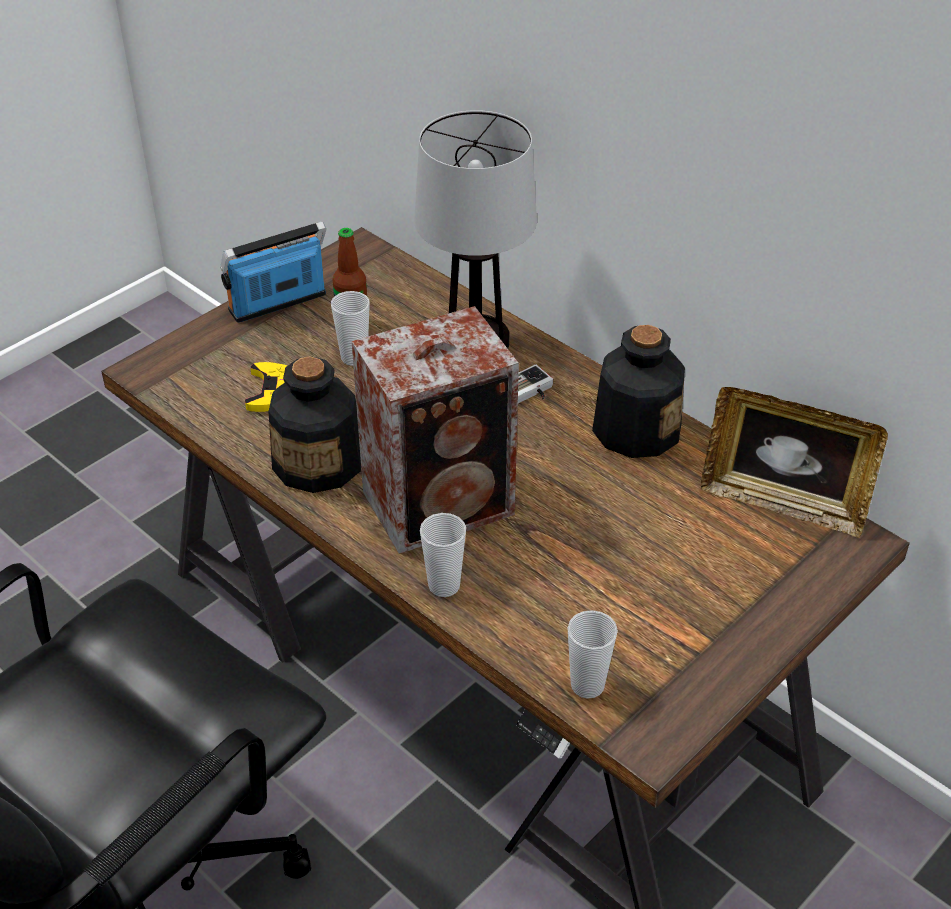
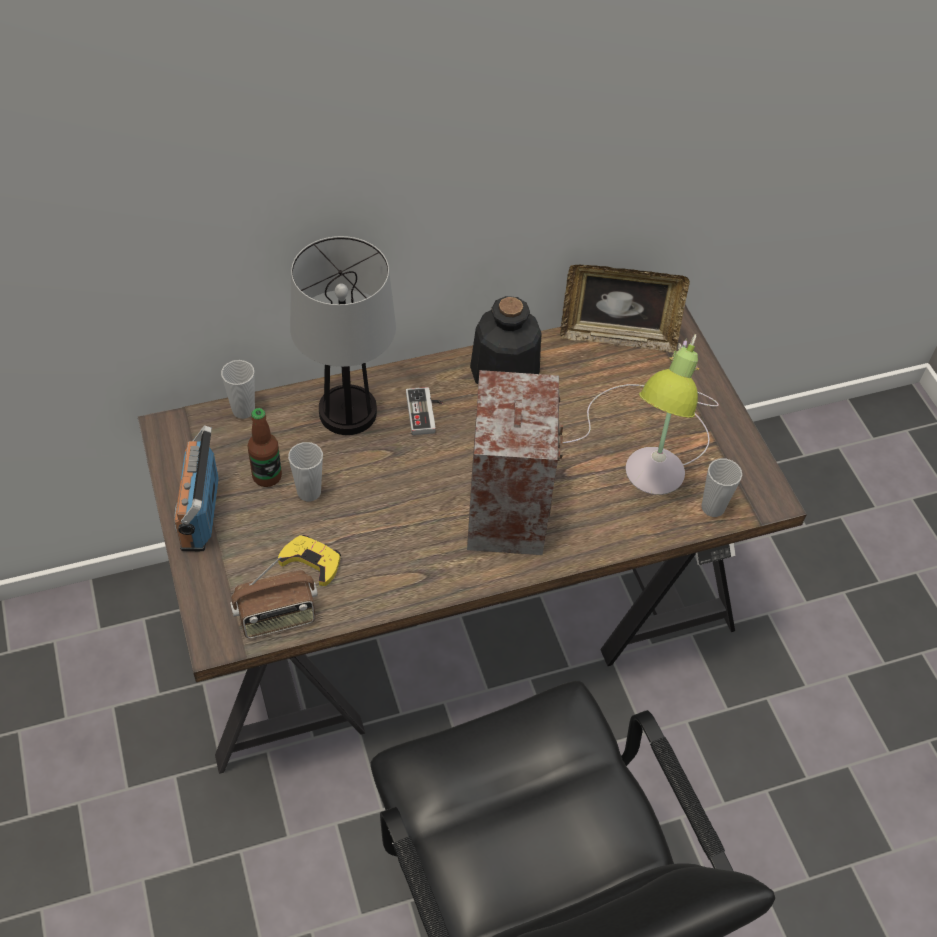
camera: 65 degrees left, 10 degrees up
bottle [268,356,361,493] -> none
cup [420,513,466,597] -> cup moved to [221,360,255,419]
picture frame [701,387,888,538] -> picture frame turned 45 degrees clockwise [560,265,690,353]
none -> radio [230,557,318,638]
none -> table lamp [562,334,719,495]

